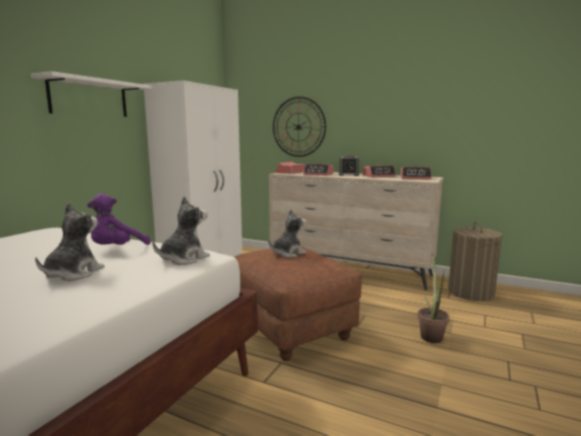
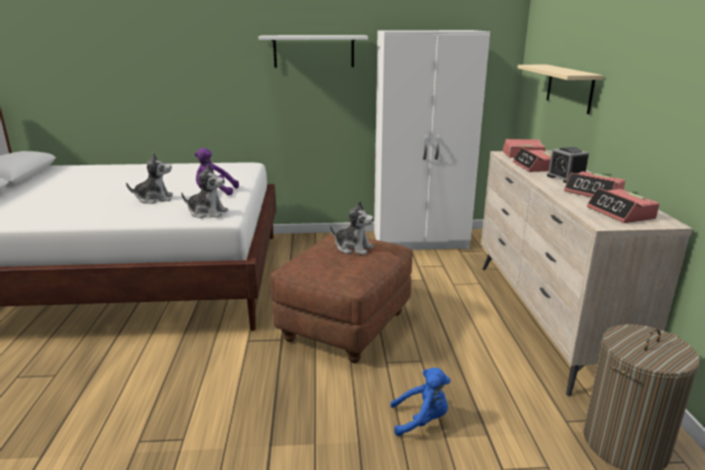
camera: 60 degrees right, 10 degrees up
wall clock [273,97,326,157] -> beige shelf [518,65,604,114]
potted plant [418,253,450,343] -> blue plush toy [390,368,450,436]

